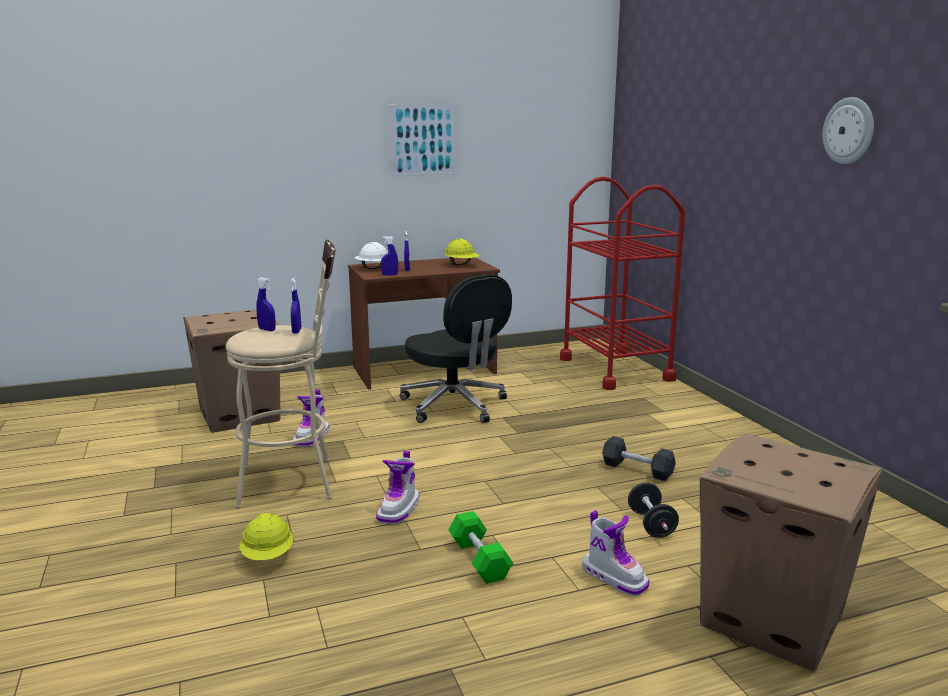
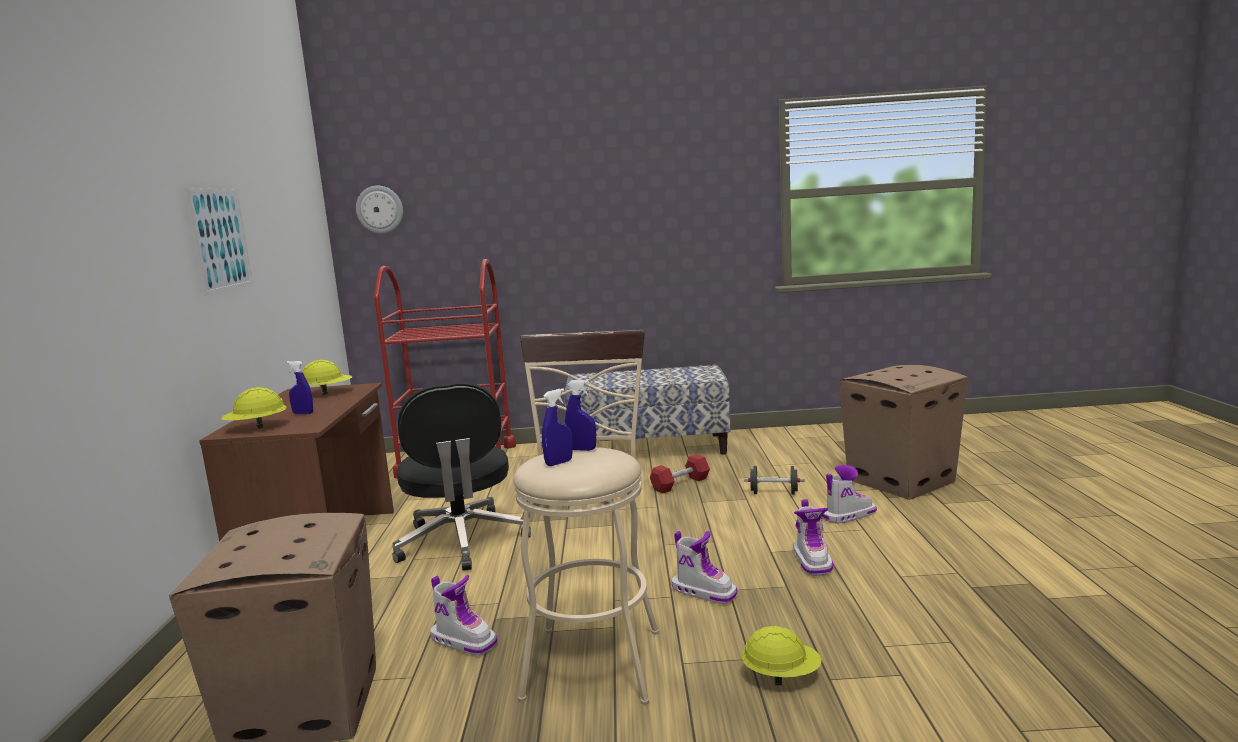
camera: 70 degrees left, 5 degrees down
white hard hat [355,242,388,269] -> yellow hard hat [221,387,287,429]
blue spray bottle [381,236,398,276] -> none
black office chair [400,274,512,423] -> black office chair turned 90 degrees clockwise [392,382,531,571]
green dumbbell [448,511,513,584] -> boot [793,499,833,576]
black dumbbell [602,436,676,481] -> red dumbbell [650,454,710,493]
wall clock [822,97,874,164] -> wall clock moved to [356,186,403,234]
none -> bench [564,365,730,455]

